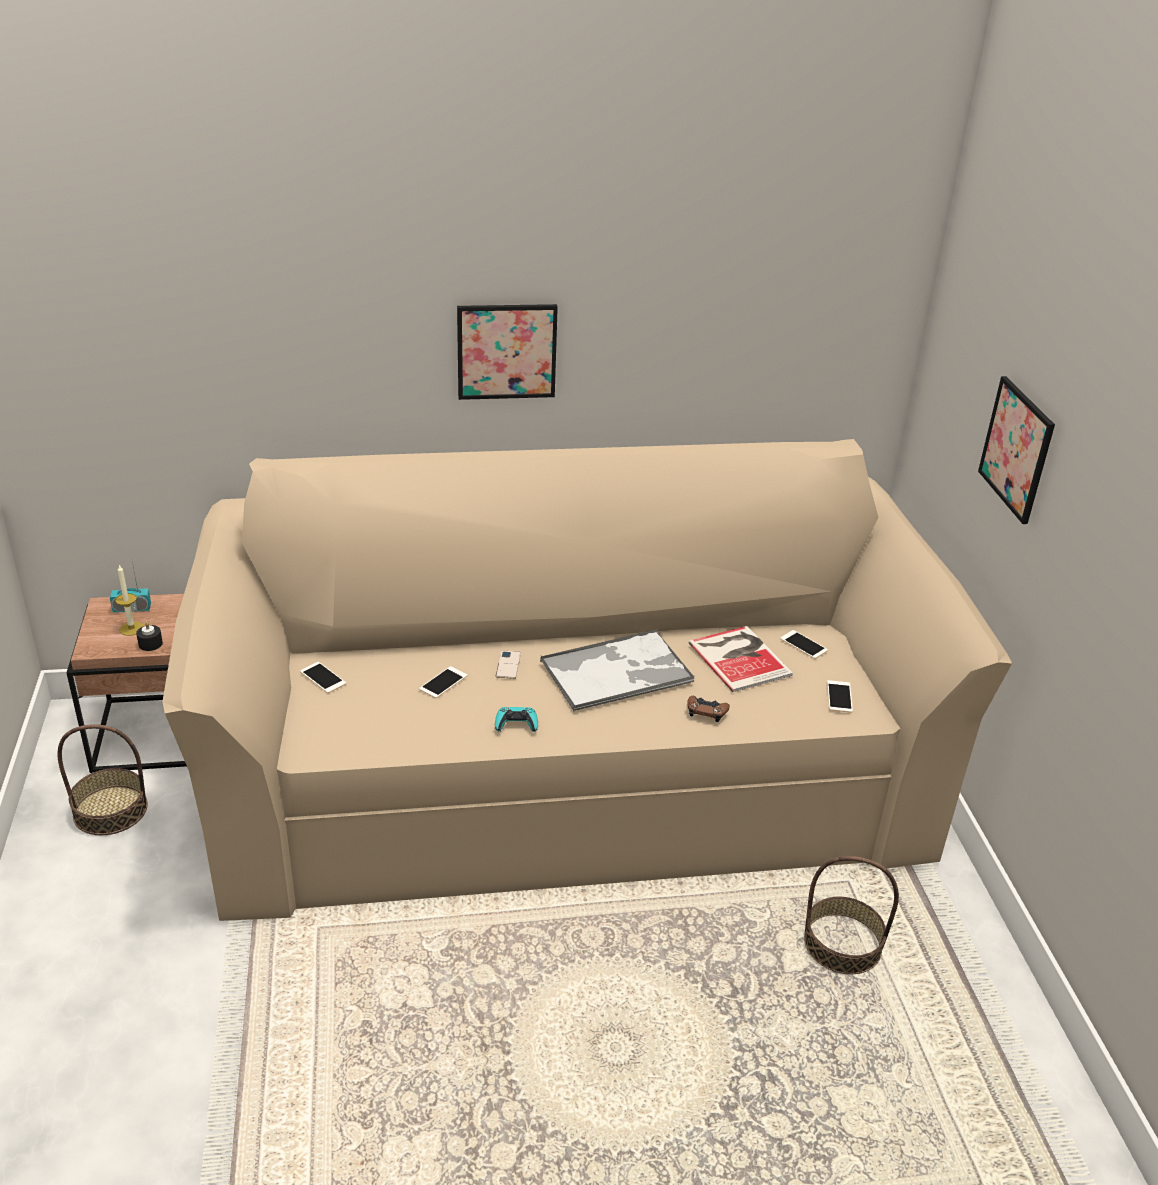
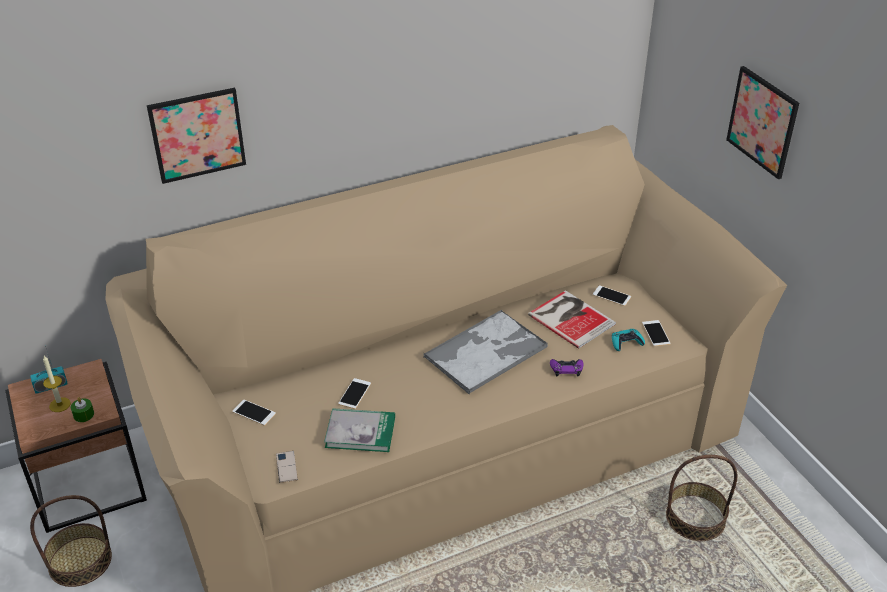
camera: 15 degrees left, 5 degrees up
black candle [136,621,163,651] -> green candle [71,397,94,422]
picture [457,304,558,400] -> picture moved to [147,88,246,184]
turquoise game controller [495,707,538,732] -> turquoise game controller moved to [612,329,645,351]
phone [496,650,521,679] -> phone moved to [276,451,298,483]
brown game controller [687,696,730,722] -> purple game controller [550,359,584,376]
none -> book [324,408,395,452]

